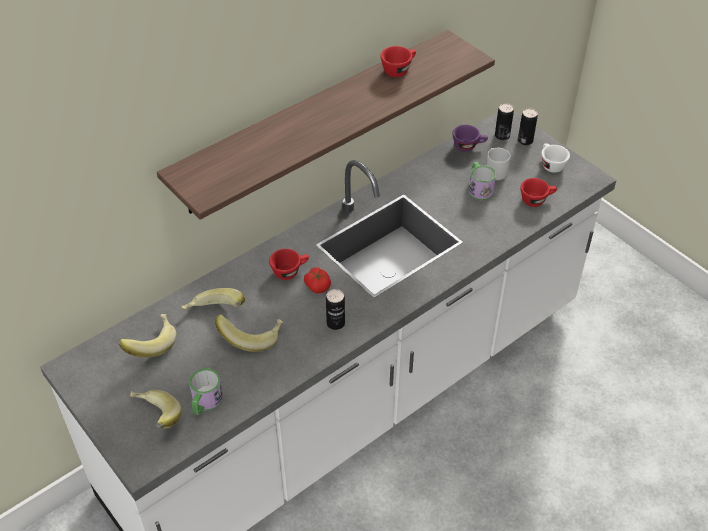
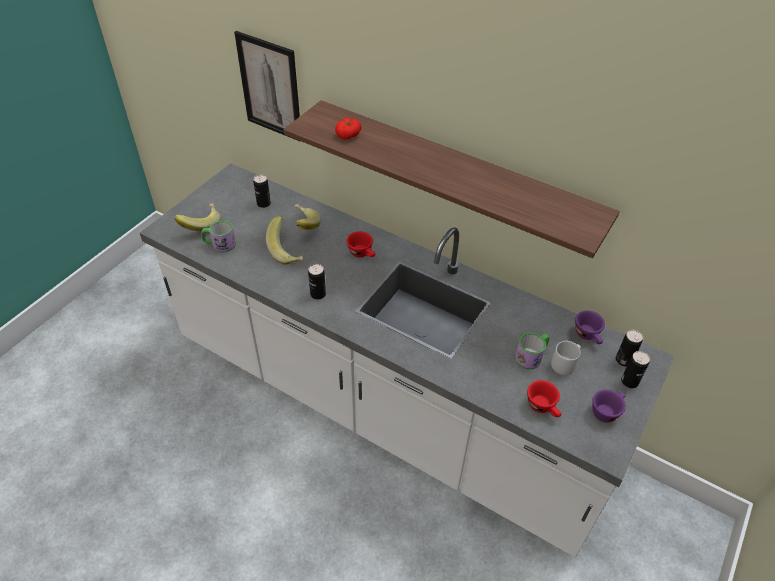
camera: 70 degrees right, 0 degrees up
banana [119,314,177,358] -> can [253,174,271,208]
tomato [304,267,331,293] -> tomato moved to [335,118,361,139]
red cup [380,46,416,77] -> none
white cup [541,143,570,173] -> purple cup [592,390,626,423]
none -> picture [234,31,300,141]

